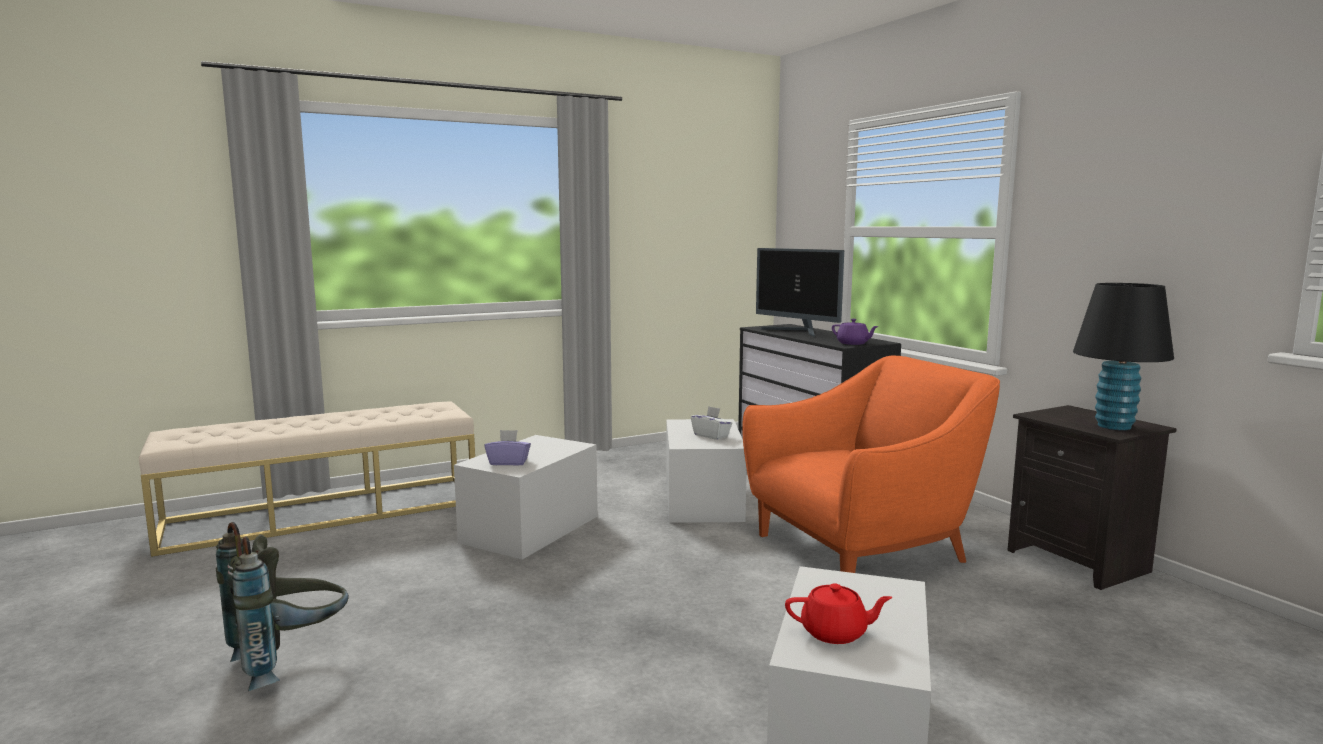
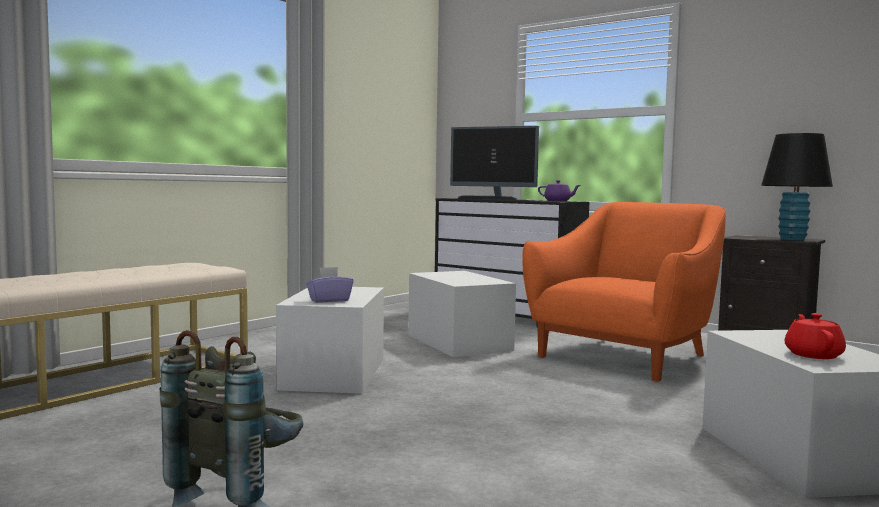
camera: 25 degrees left, 5 degrees down
white tissue box [691,406,733,440] -> none
red teapot [785,583,893,644] -> red teapot turned 60 degrees counterclockwise [785,313,846,359]

